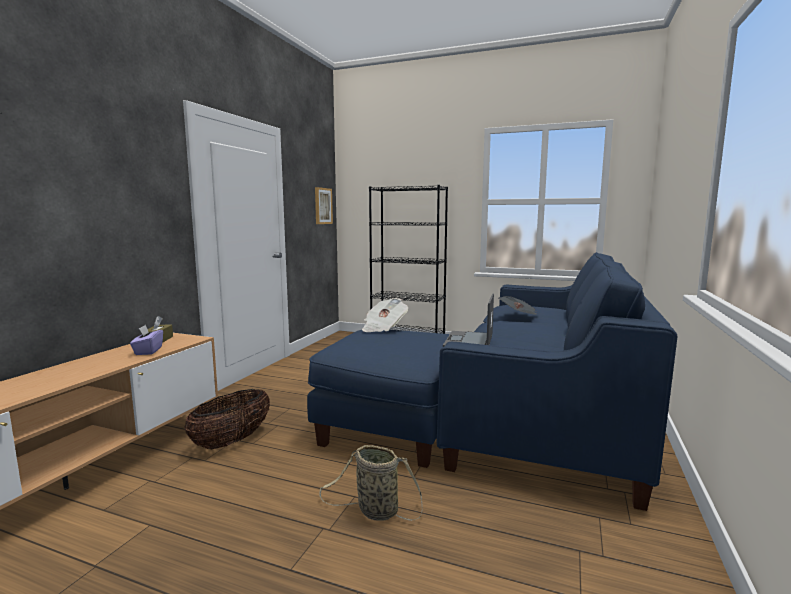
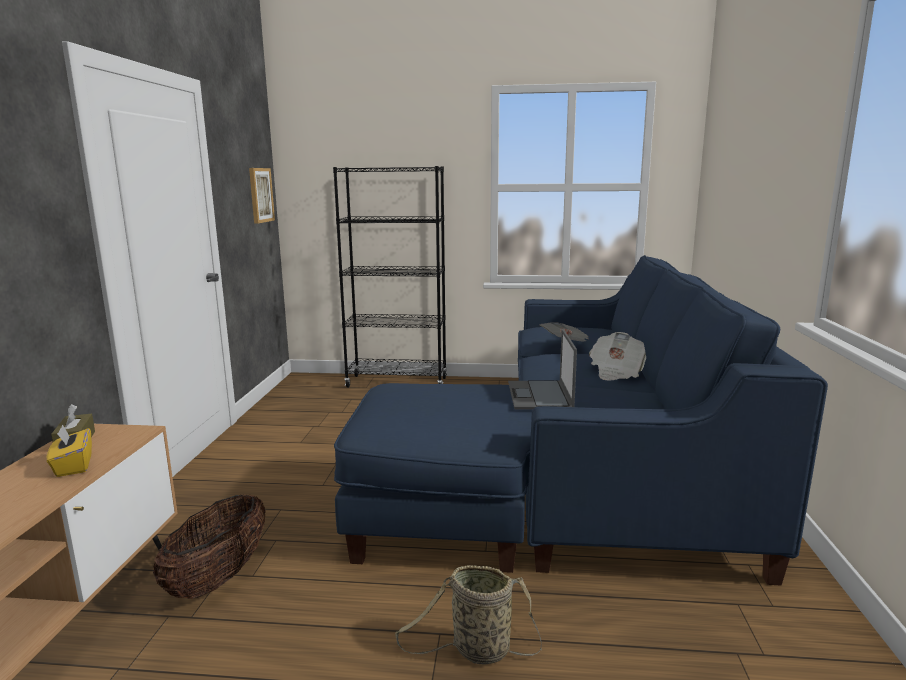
camera: 15 degrees left, 5 degrees up
purple tissue box [130,325,163,355] -> yellow tissue box [47,425,92,477]
newspaper [362,298,408,332] -> newspaper moved to [589,332,646,381]

